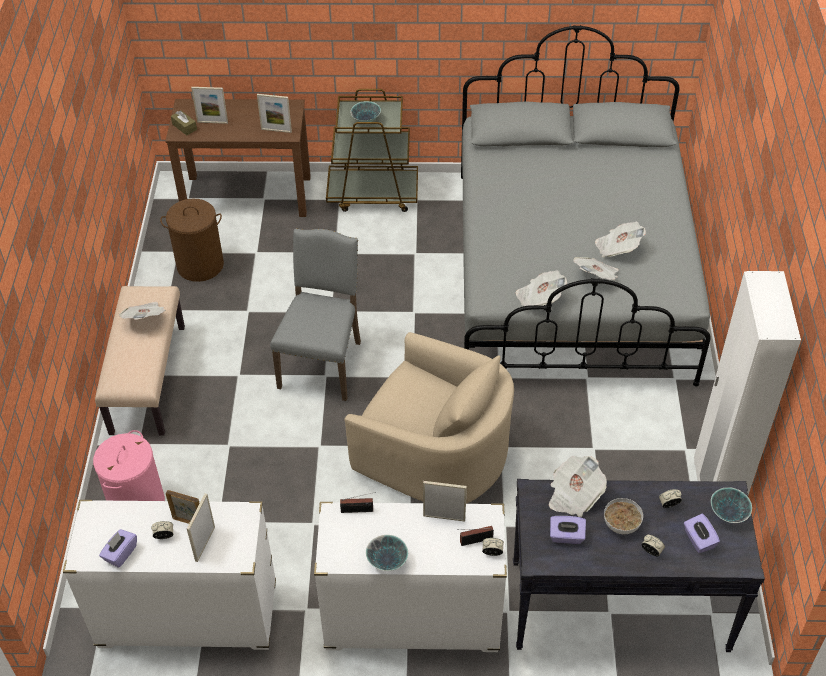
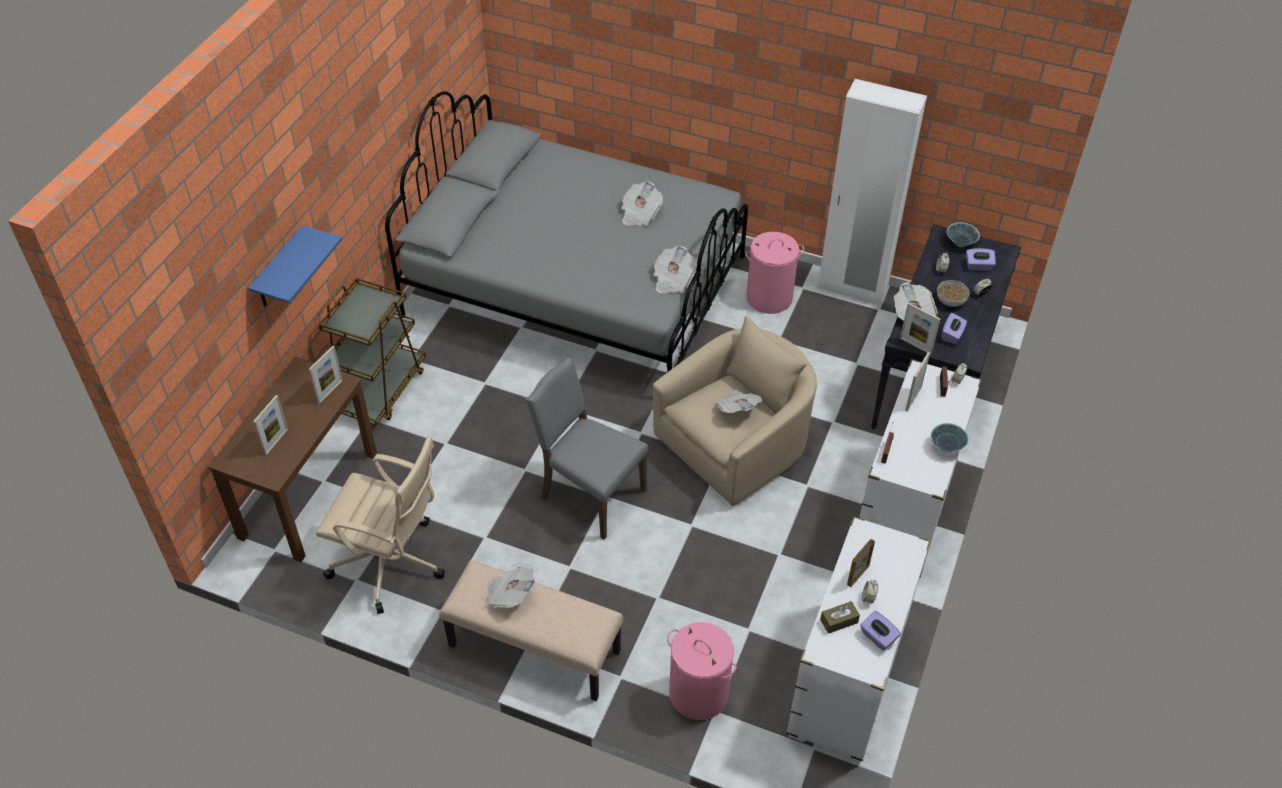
camera: 70 degrees left, 0 degrees up
brown laundry basket [160,199,224,282] -> beige office chair [316,436,445,614]
brown tissue box [171,111,197,136] -> brown tissue box moved to [820,601,860,634]
picture frame [187,494,215,562] -> picture frame moved to [900,303,940,355]
bowl [350,101,381,122] -> none
newspaper [574,257,619,280] -> newspaper moved to [715,390,763,413]
none -> blue shelf [248,225,342,307]
none -> pink laundry basket [745,232,804,314]

